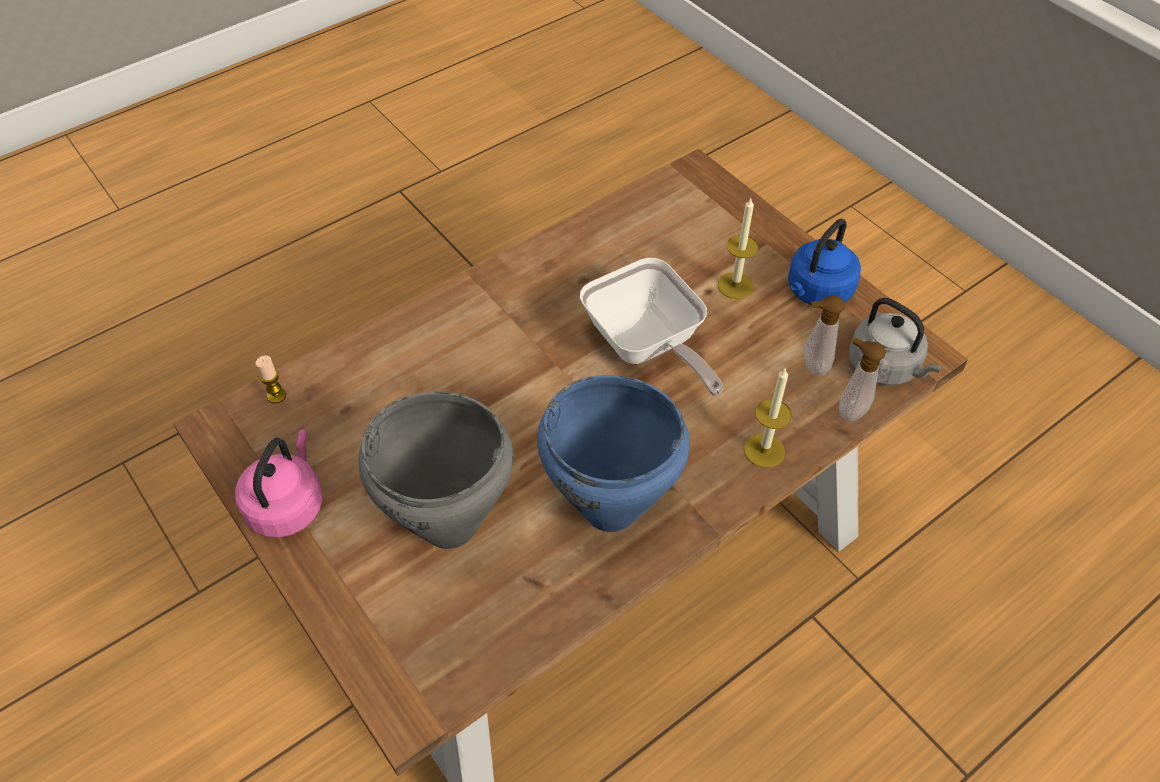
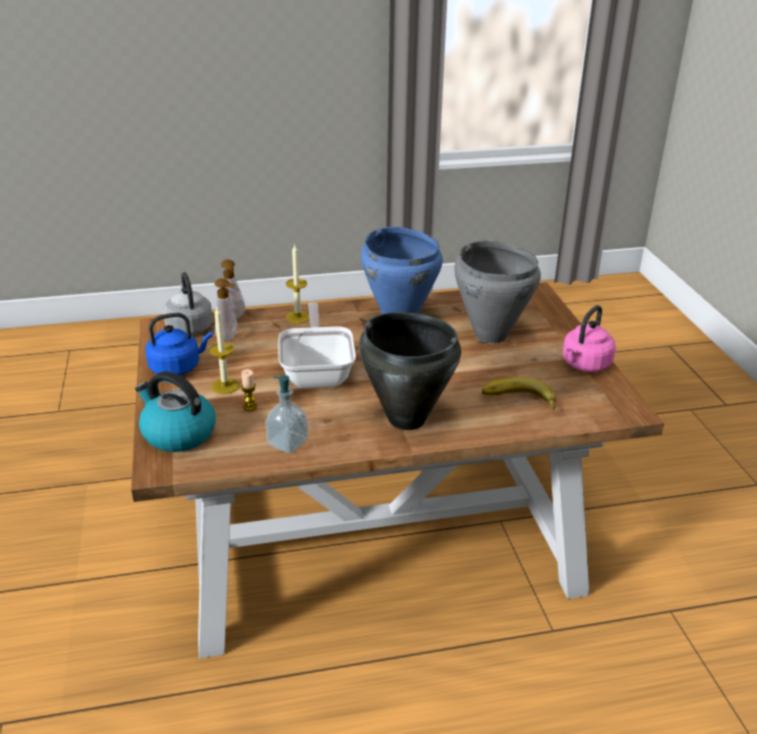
camera: 155 degrees left, 20 degrees down
candle [255,355,286,404] -> candle moved to [241,369,257,411]
none -> kettle [135,371,216,452]
none -> soap dispenser [265,375,308,453]
none -> black cooking pot [359,312,461,430]
none -> banana [482,377,557,410]

